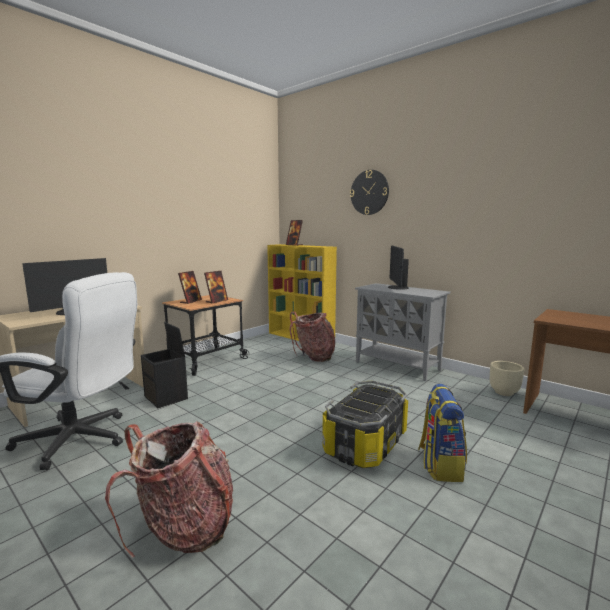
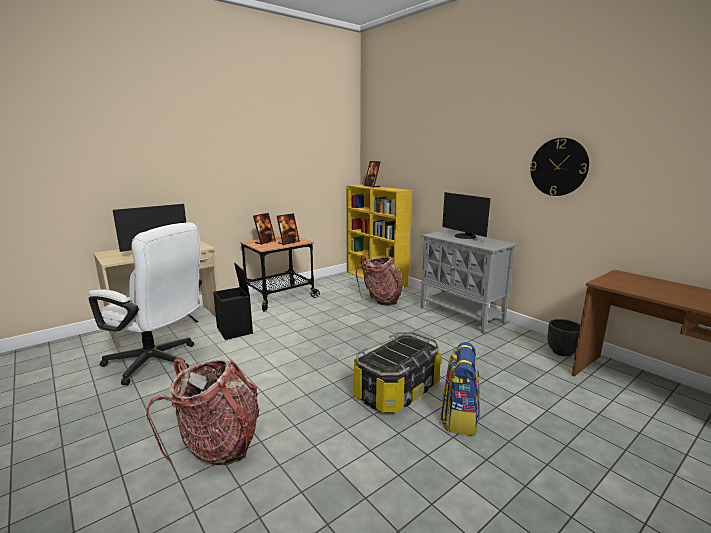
camera: 10 degrees right, 5 degrees up
wall clock [350,170,389,215] -> wall clock moved to [530,138,589,196]
monitor [388,245,409,290] -> monitor turned 45 degrees counterclockwise [442,192,491,239]
beige planter [490,361,524,396] -> black planter [547,319,580,356]

